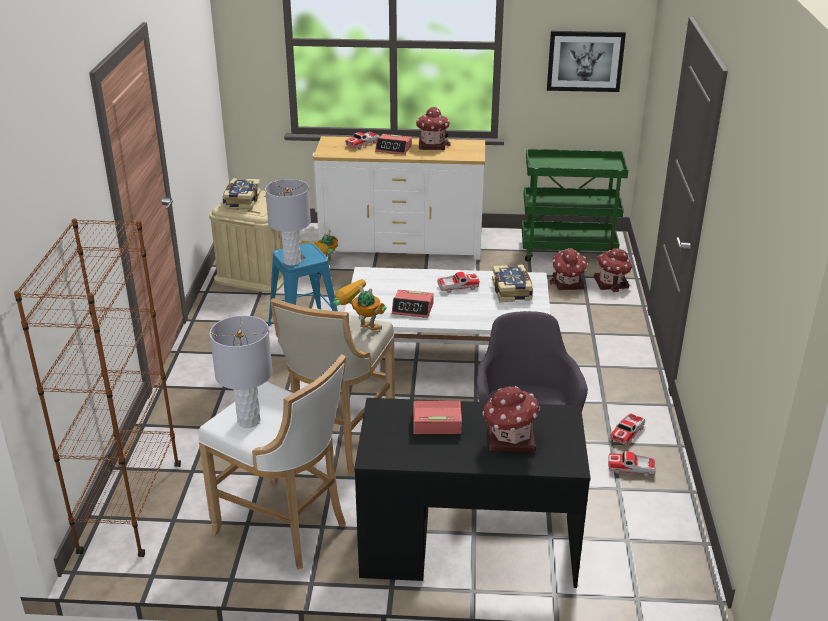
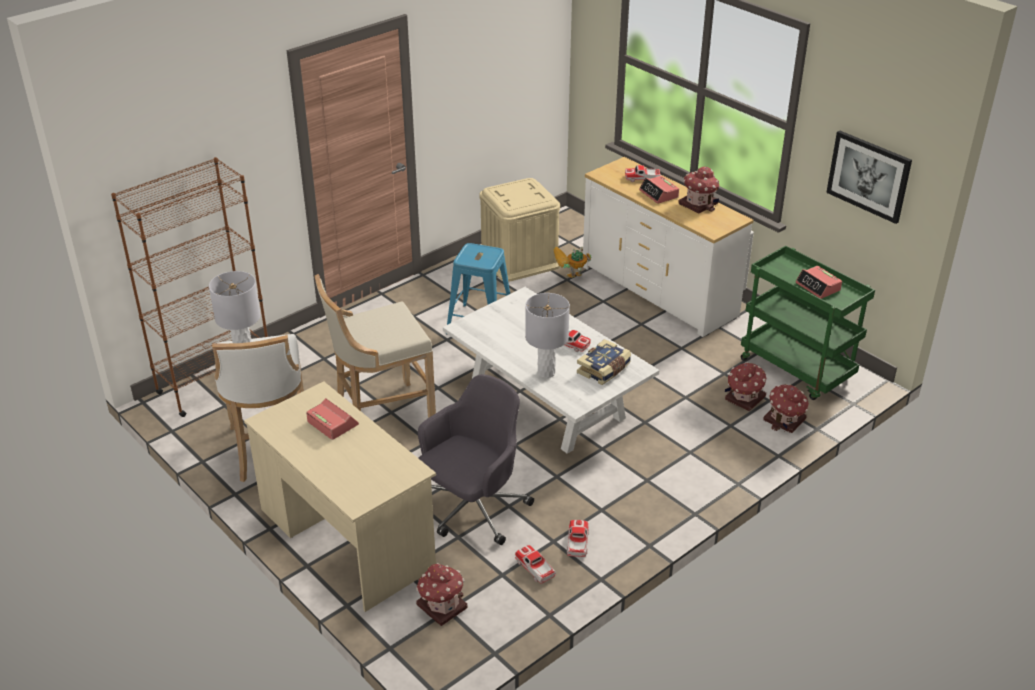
camera: 45 degrees right, 5 degrees up
book [222,178,261,209] -> none
grey table lamp [265,179,311,266] -> grey table lamp moved to [525,293,570,378]
toy robot [333,279,387,330] -> none
black desk [354,398,590,588] -> beige desk [244,381,436,612]
alarm clock [392,290,434,318] -> alarm clock moved to [795,266,842,299]
toy house [482,386,540,452] -> toy house moved to [416,563,468,626]
toy car [609,413,645,445] -> toy car turned 105 degrees clockwise [567,520,589,557]

